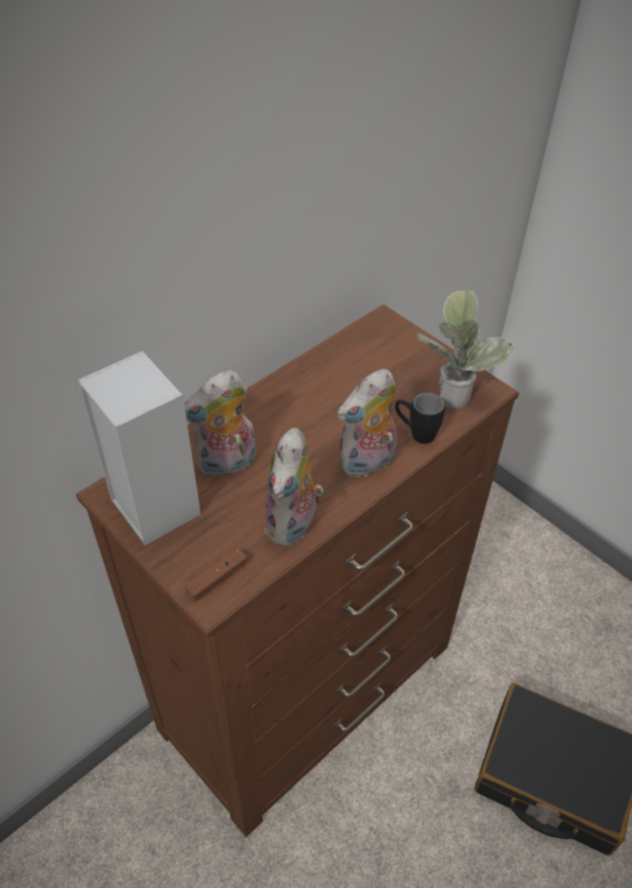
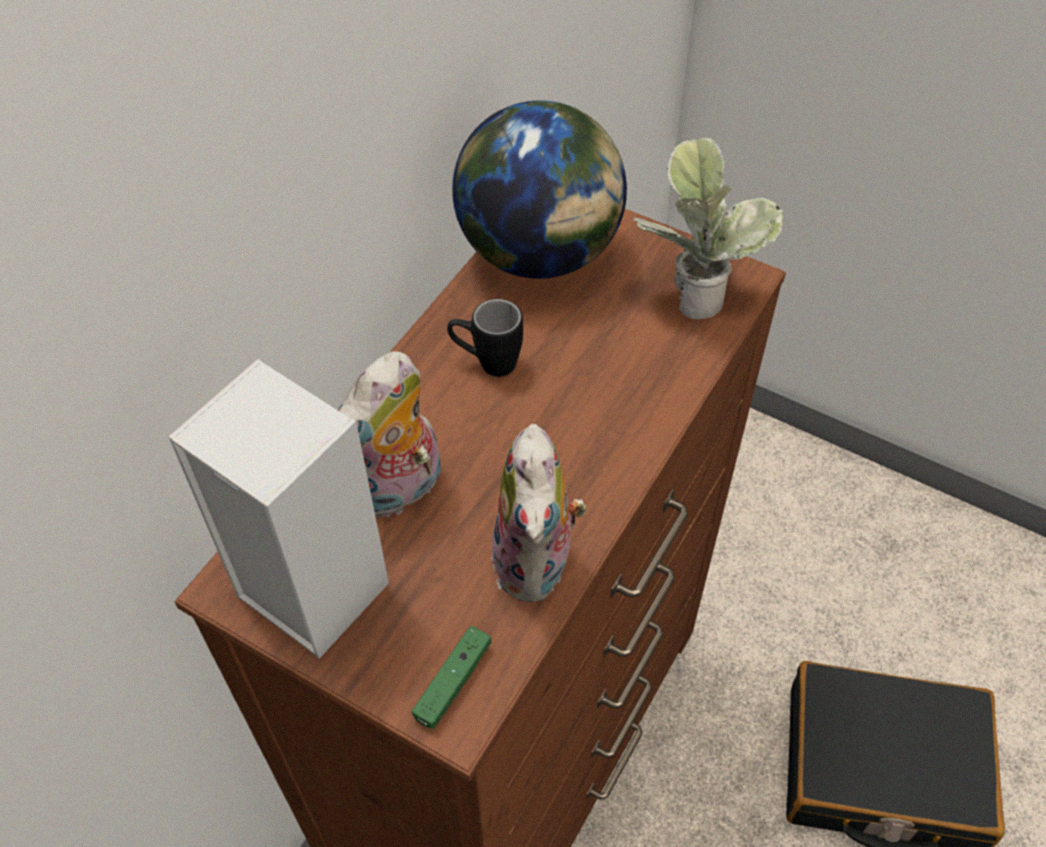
camera: 15 degrees left, 5 degrees up
brown game controller [185,548,248,601] -> green game controller [412,626,492,729]
plush toy [337,369,396,477] -> none
black mug [395,392,445,444] -> black mug moved to [447,299,523,377]
none -> globe [452,101,627,279]

